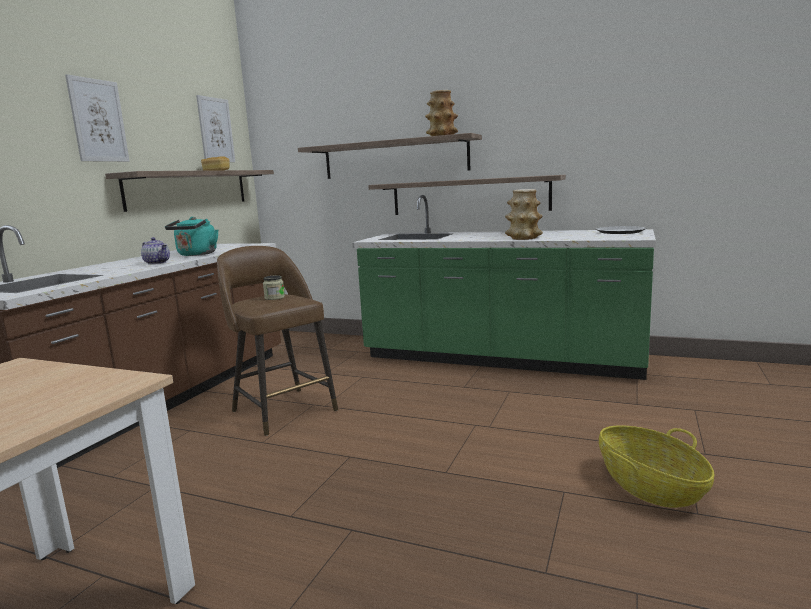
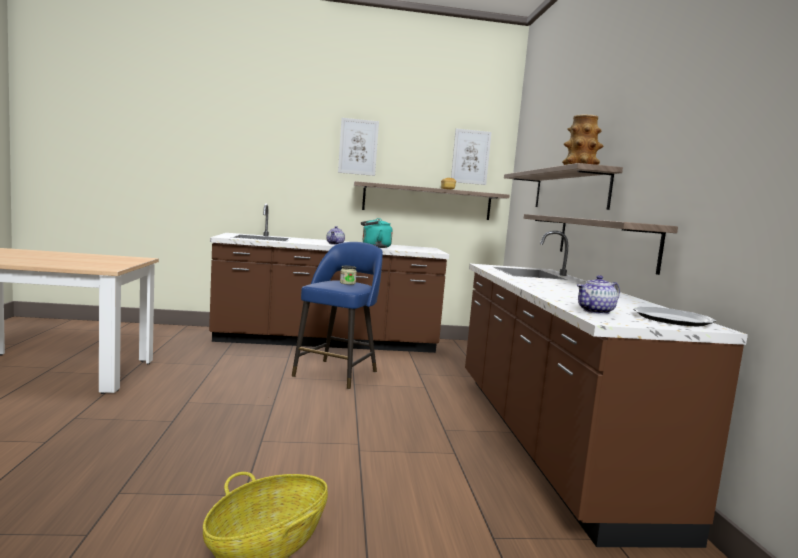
camera: 60 degrees right, 5 degrees down
brown stool [217,246,338,436] -> blue stool [292,242,383,389]
green counter [352,195,656,380] -> brown counter [465,231,748,548]
vase [505,189,543,240] -> none
none -> teapot [577,275,620,314]

